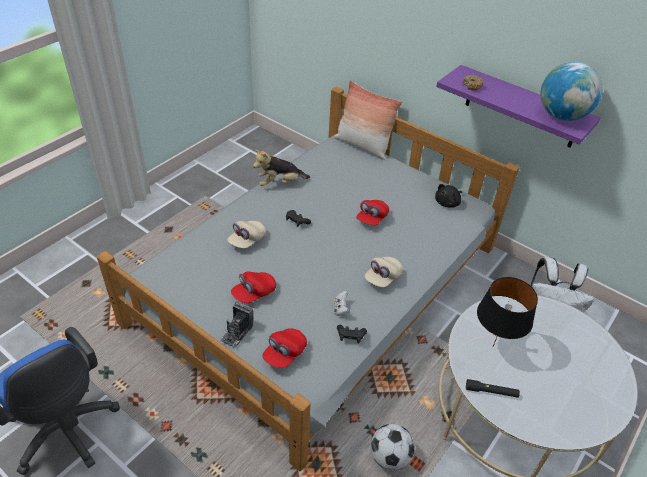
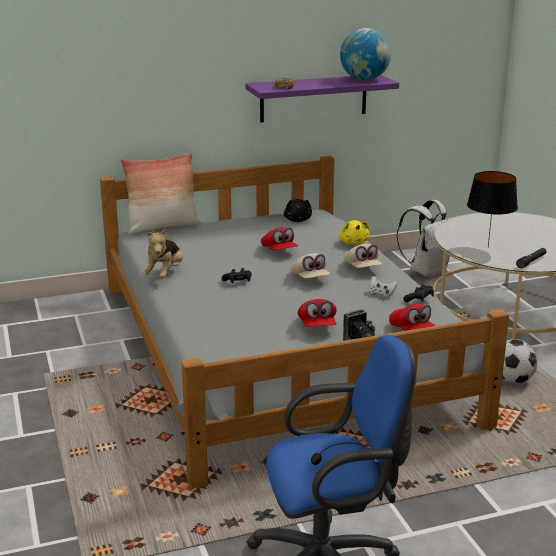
camera: 55 degrees left, 20 degrees down
beige cap [227,221,266,248] -> beige cap moved to [291,253,330,278]
none -> yellow plush toy [339,220,370,245]

